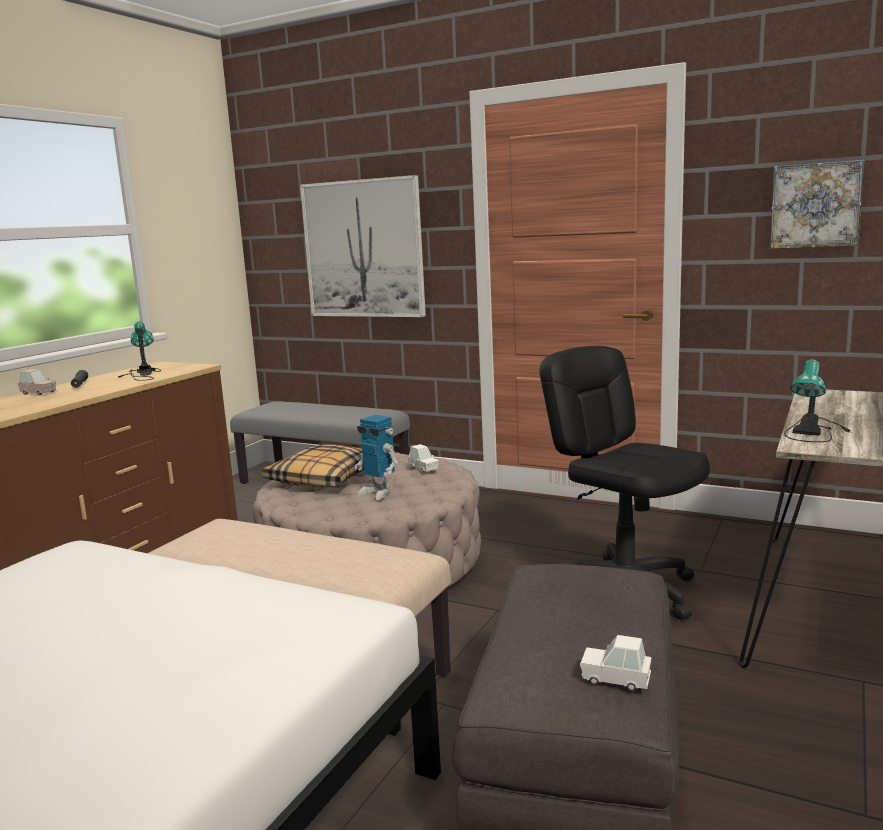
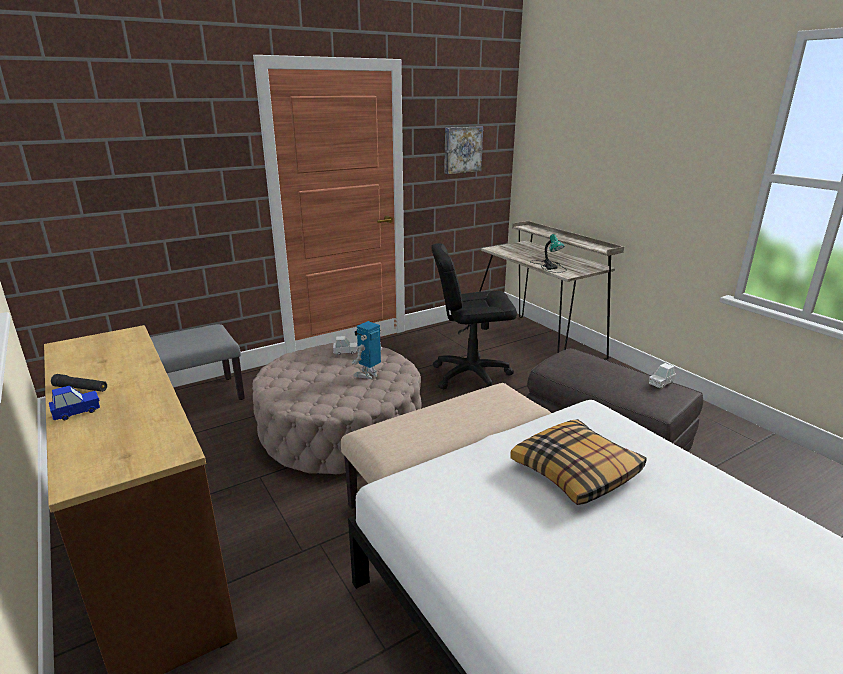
camera: 60 degrees left, 10 degrees up
pink toy car [18,369,56,395] -> blue toy car [49,386,100,420]
table lamp [117,321,161,381] -> none
pillow [262,444,364,488] -> pillow moved to [510,419,647,505]
picture [300,175,426,317] -> none
toy robot [355,415,397,500] -> toy robot turned 150 degrees clockwise [352,321,382,379]

